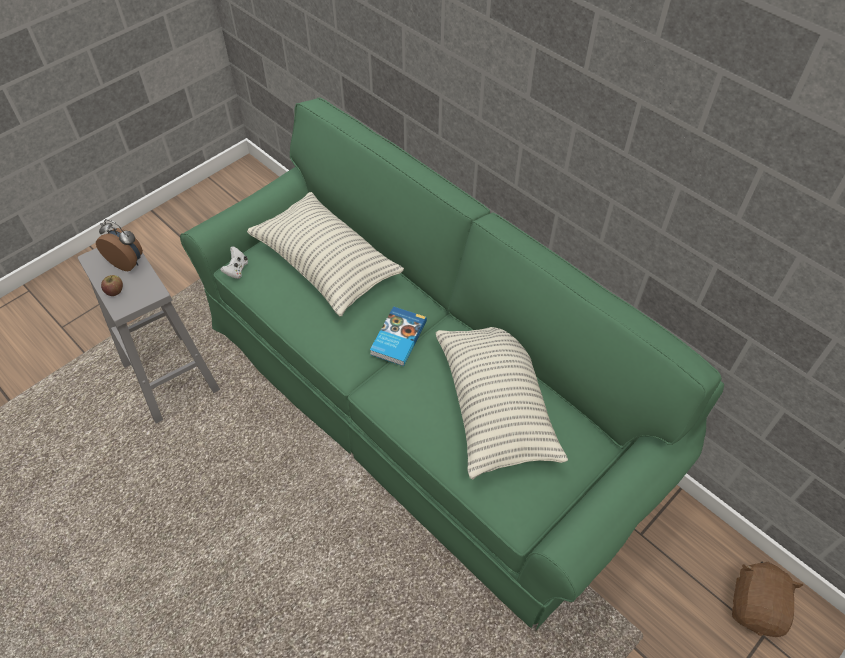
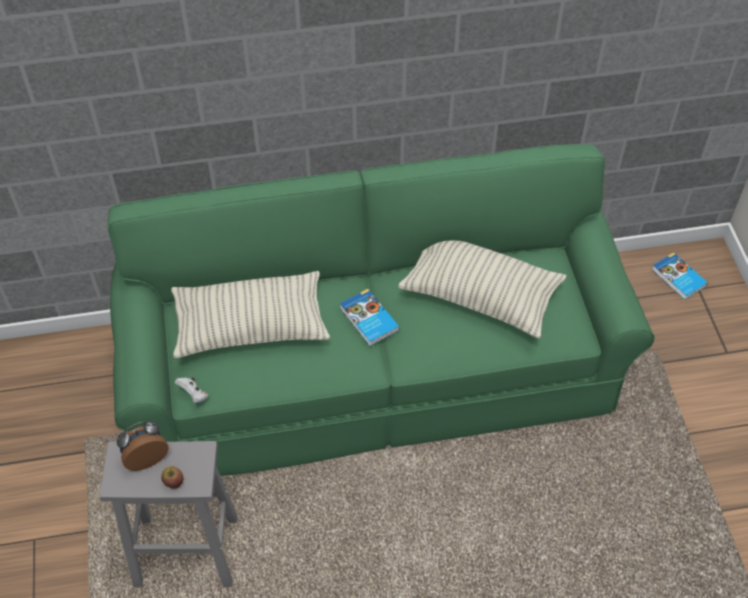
camera: 55 degrees left, 0 degrees up
brown plush toy [732,562,803,637] -> book [652,252,708,300]

